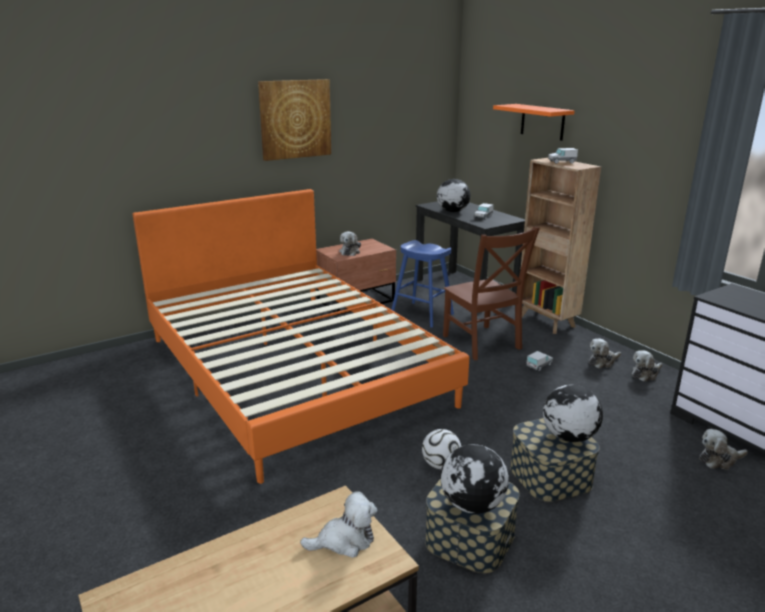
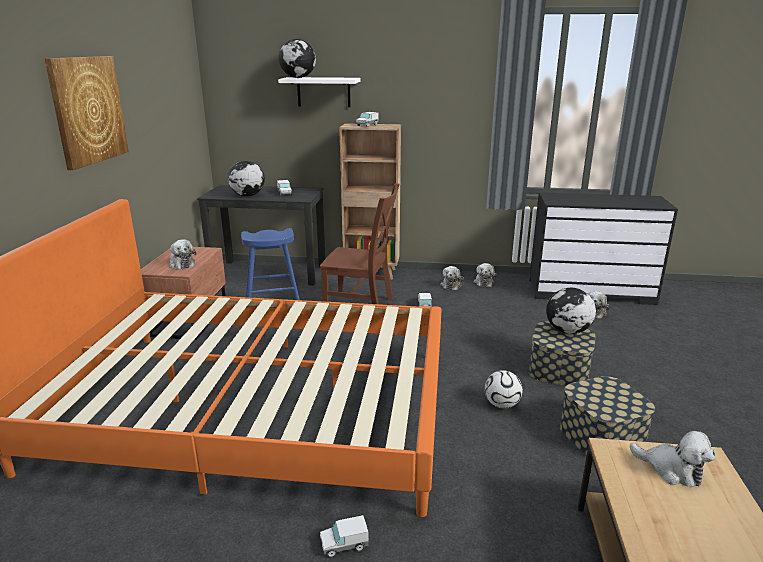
camera: 50 degrees left, 0 degrees up
plush toy [300,491,377,558] -> plush toy turned 105 degrees clockwise [630,431,715,487]
globe [440,444,509,514] -> globe moved to [279,39,316,78]
orange shelf [493,104,575,141] -> white shelf [278,77,360,107]
none -> toy truck [320,515,369,557]

